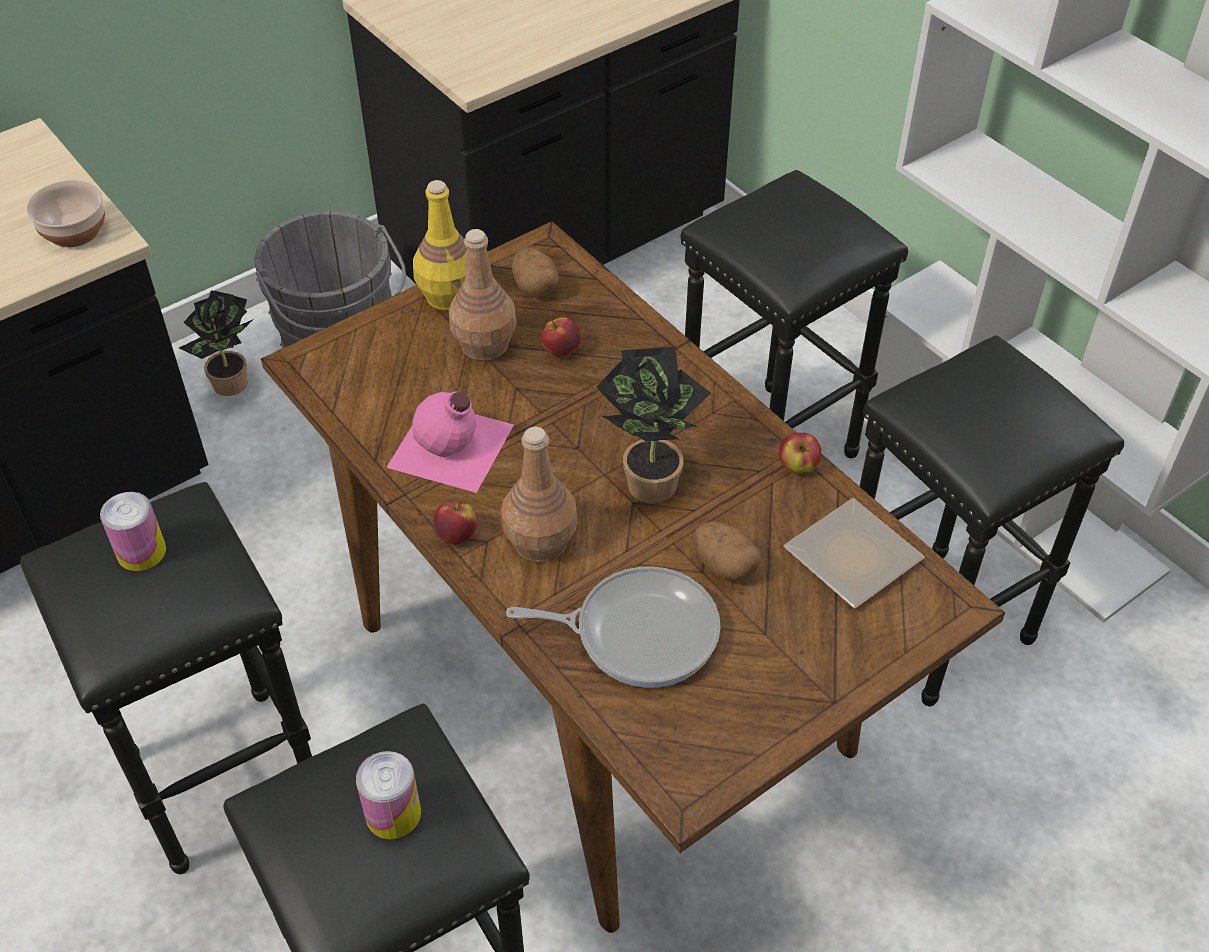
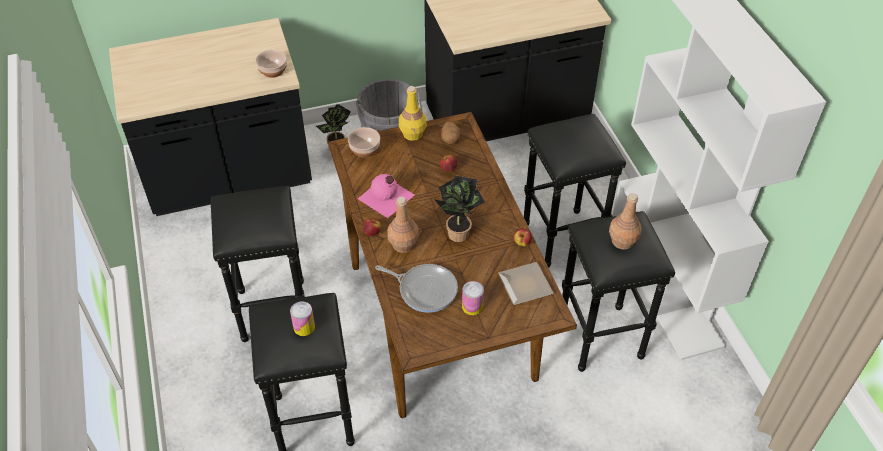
camera: 20 degrees right, 0 degrees up
can [100,492,166,571] -> can moved to [462,281,484,315]
brown bottle [449,229,517,361] -> brown bottle moved to [609,193,642,250]
potato [693,522,762,581] -> none
none -> bowl [348,127,380,158]

